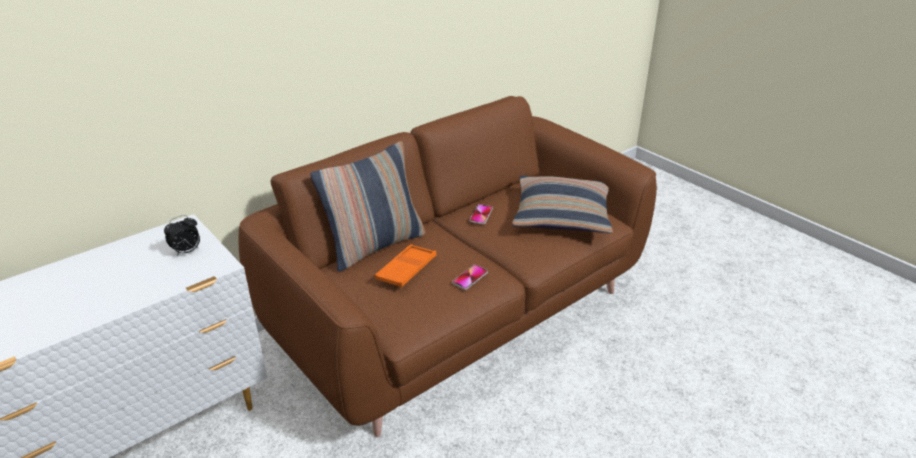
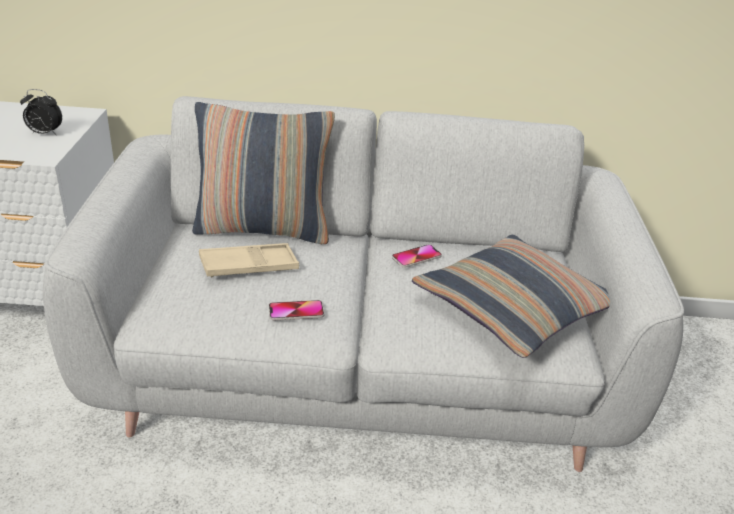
camera: 40 degrees right, 0 degrees up
brown sofa [238,96,657,437] -> grey sofa [43,96,684,472]
orange tray [375,244,436,287] -> beige tray [199,243,299,278]

